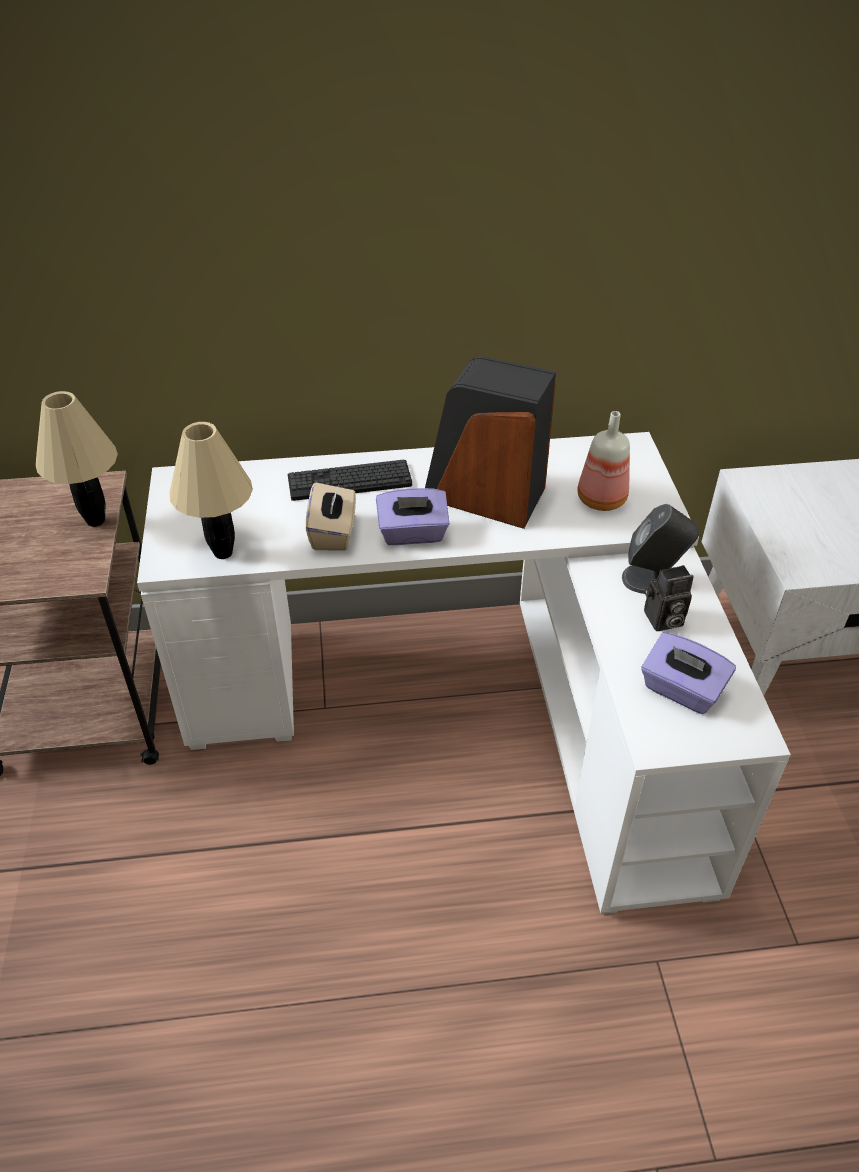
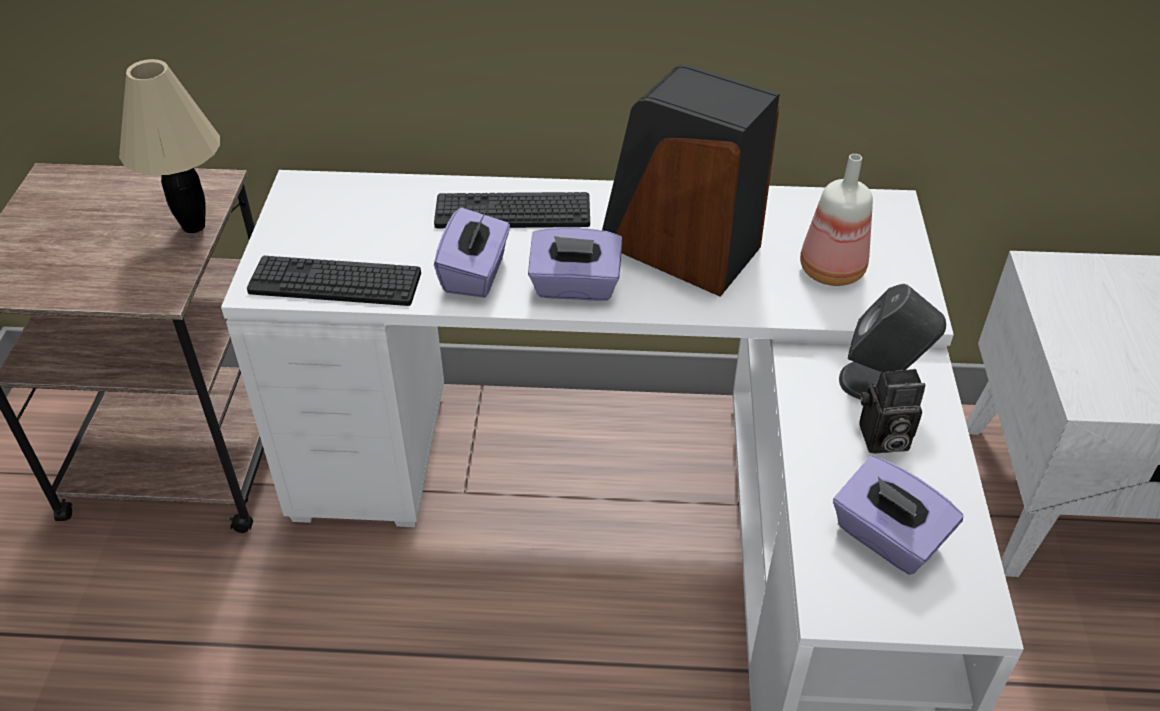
camera: 10 degrees right, 0 degrees up
beige table lamp [169,422,253,559] -> keyboard [247,256,421,306]
beige tissue box [306,482,356,551] -> purple tissue box [434,208,510,298]

